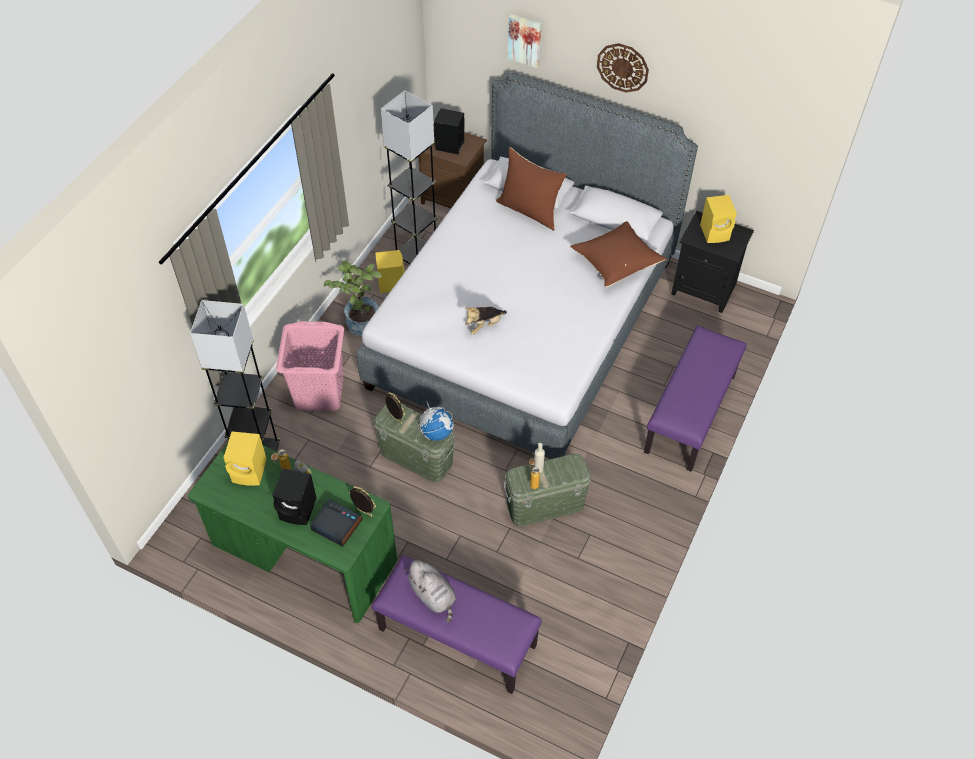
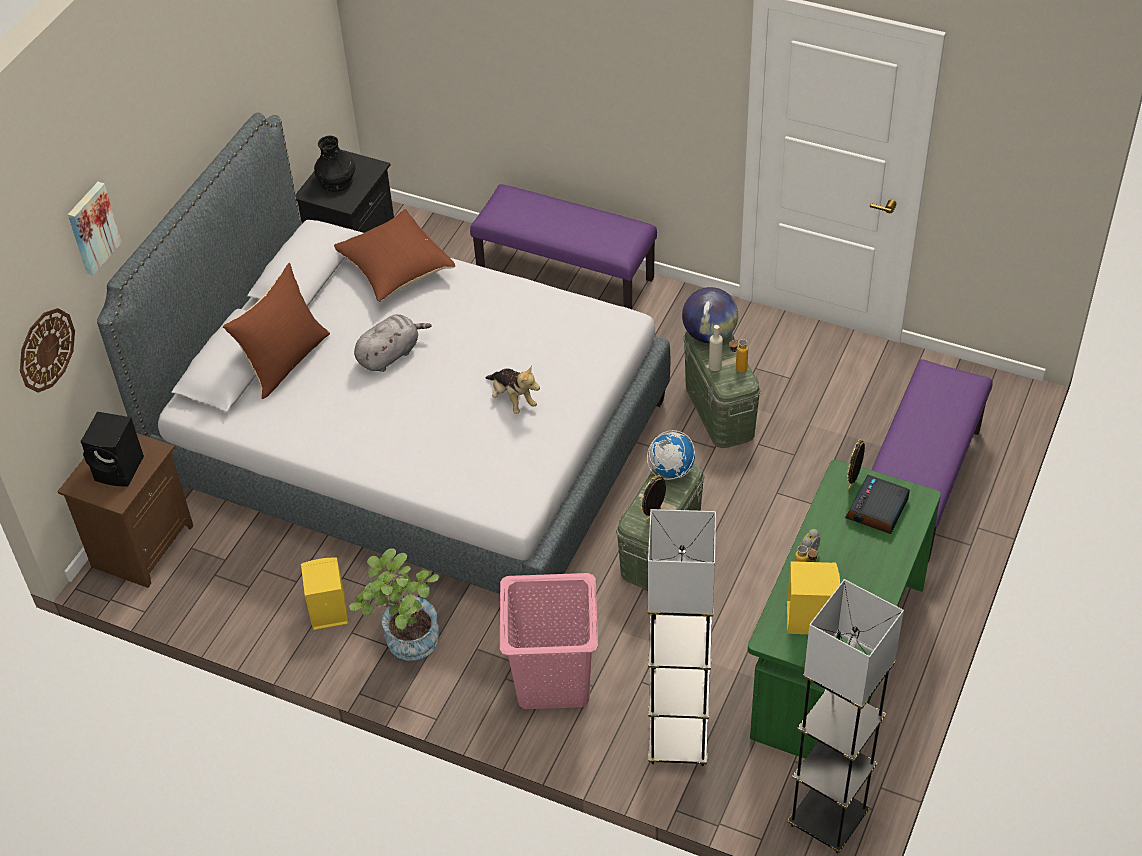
camera: 90 degrees left, 5 degrees down
black speaker [272,468,316,525] -> none
grey floor lamp [381,90,438,264] -> grey floor lamp moved to [787,579,904,853]
grey plush toy [405,560,456,623] -> grey plush toy moved to [354,314,431,372]
wall clock [597,43,649,93] -> wall clock moved to [20,308,75,393]
yellow speaker [700,195,737,243] -> black vase [314,136,355,192]
none -> globe [682,287,738,343]

